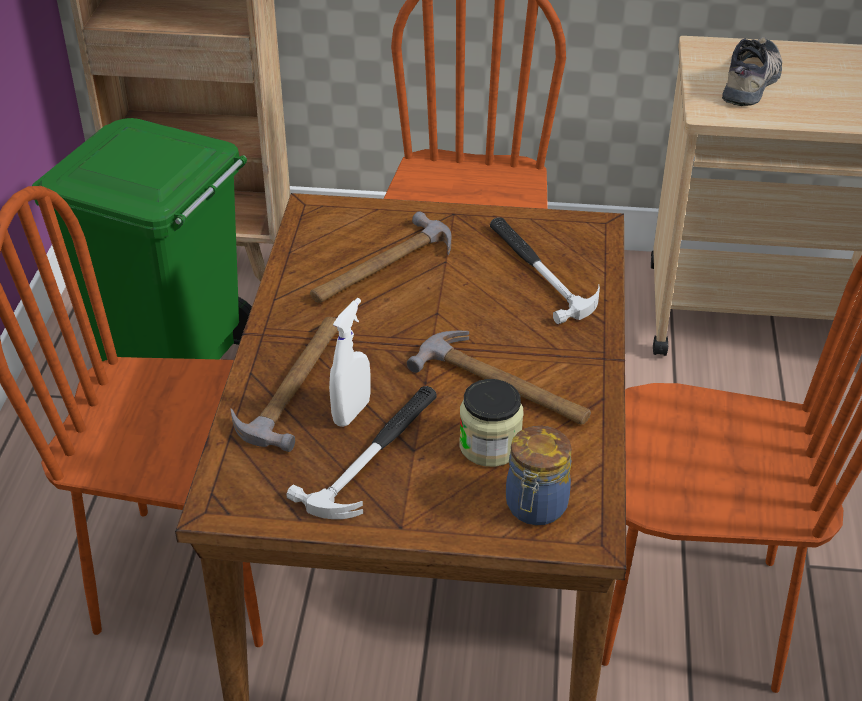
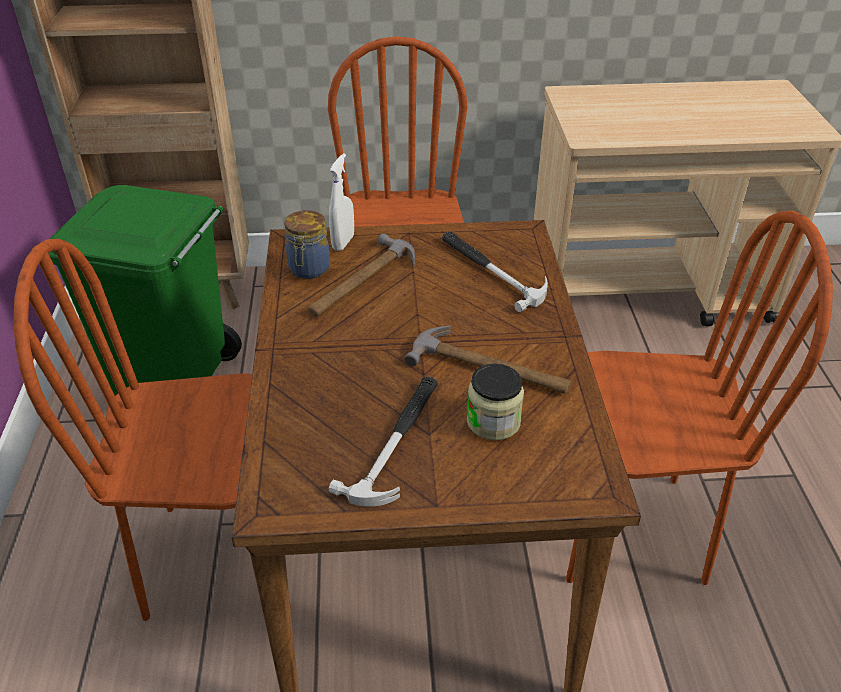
camera: 10 degrees left, 0 degrees up
hammer [231,317,338,452] -> none
white spray bottle [329,298,371,427] -> white spray bottle moved to [329,153,354,251]
jar [506,426,572,525] -> jar moved to [284,210,330,279]
shoe [722,37,782,106] -> none

